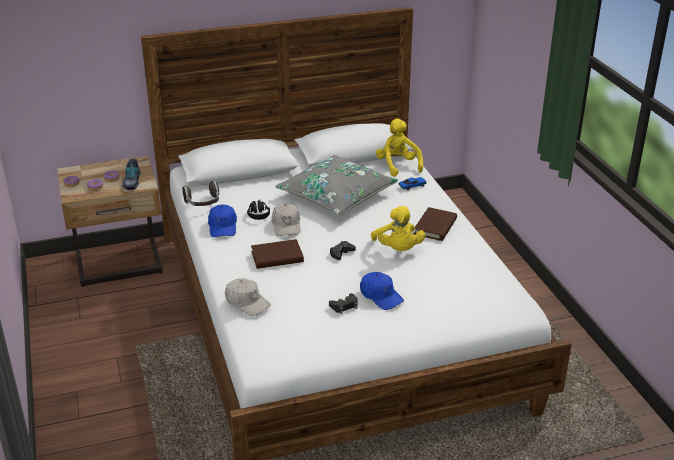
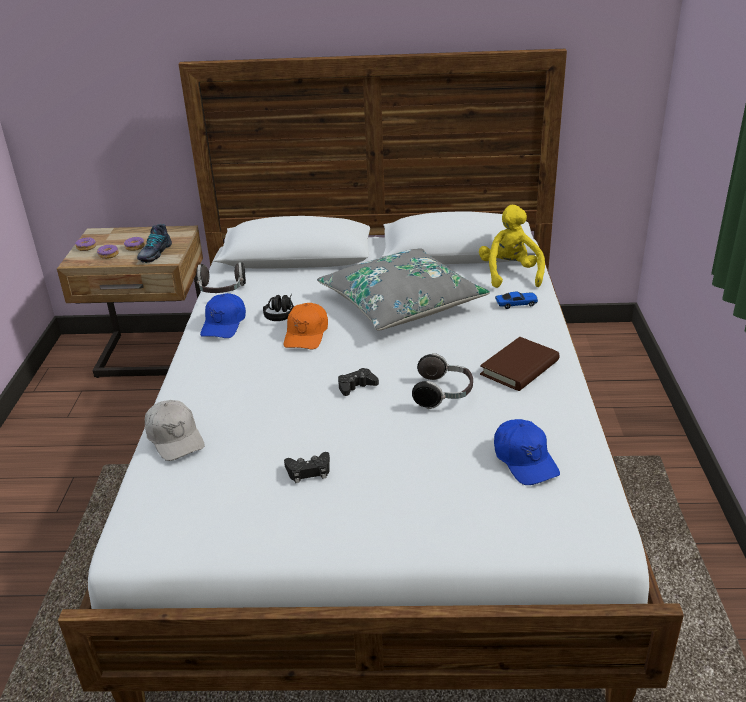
camera: 20 degrees right, 0 degrees up
brown book [251,239,304,269] -> none
white cap [272,203,300,236] -> orange cap [284,303,328,349]
blue cap [360,272,404,310] -> blue cap moved to [494,419,560,485]
yellow plush toy [371,206,425,251] -> headphones [412,353,473,409]

